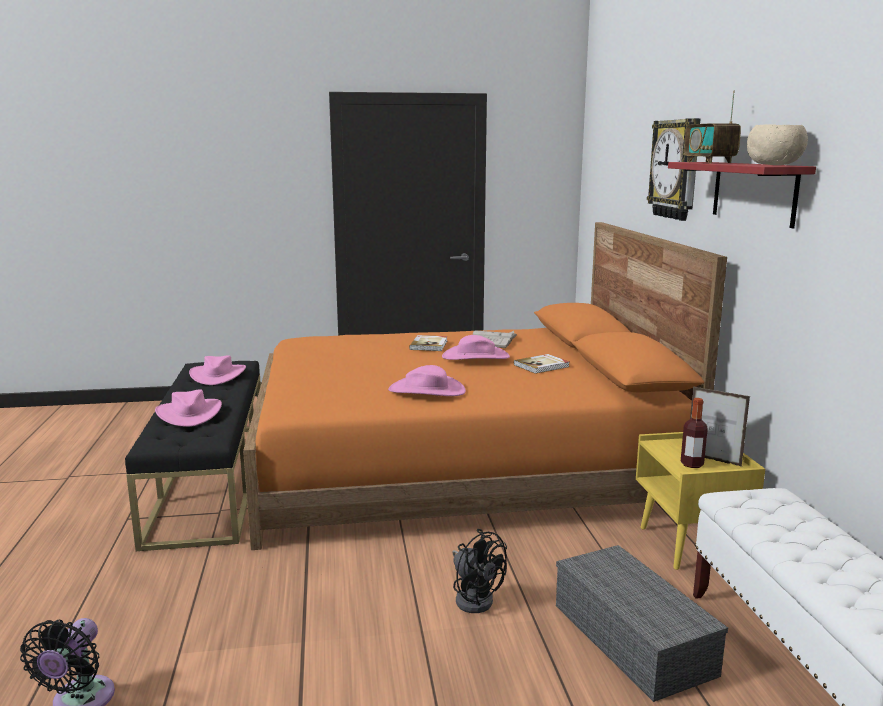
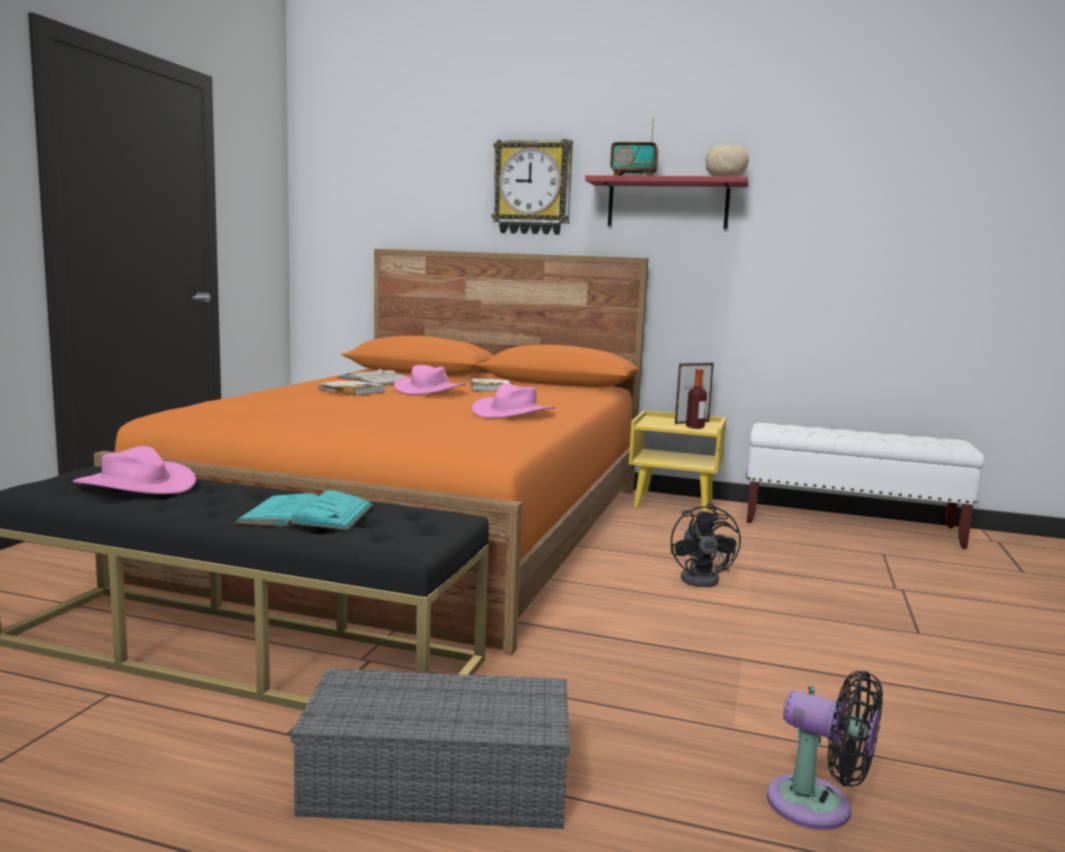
camera: 65 degrees left, 5 degrees down
pink hat [155,389,222,427] -> turquoise book [235,490,374,530]
black fan [452,529,507,613] -> black fan turned 105 degrees clockwise [671,503,741,587]
grey storage box [556,545,728,702] -> grey storage box moved to [291,668,570,829]

